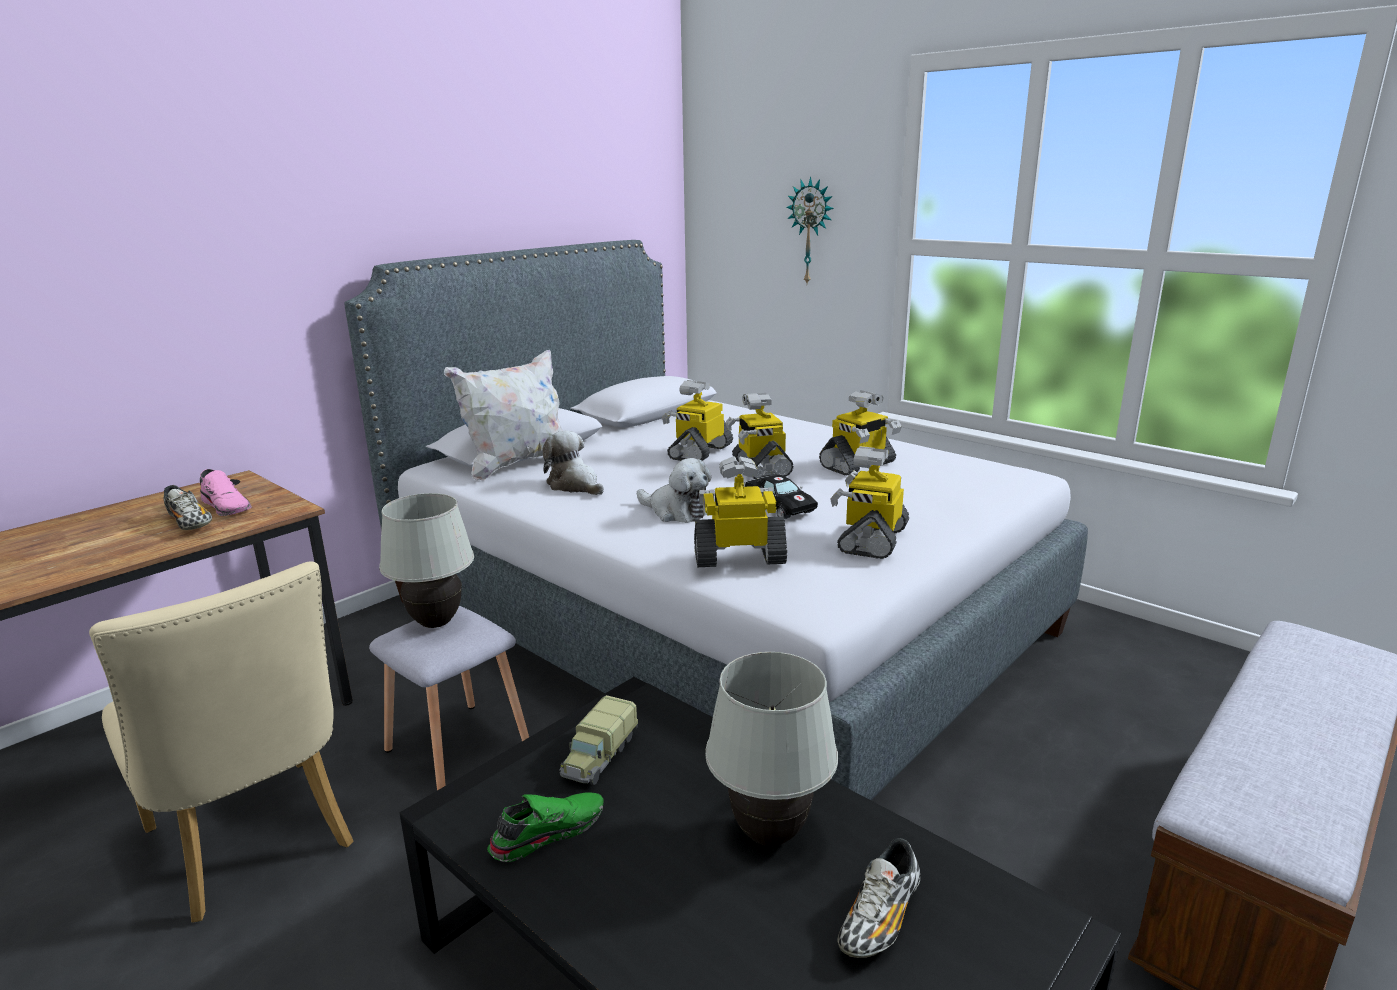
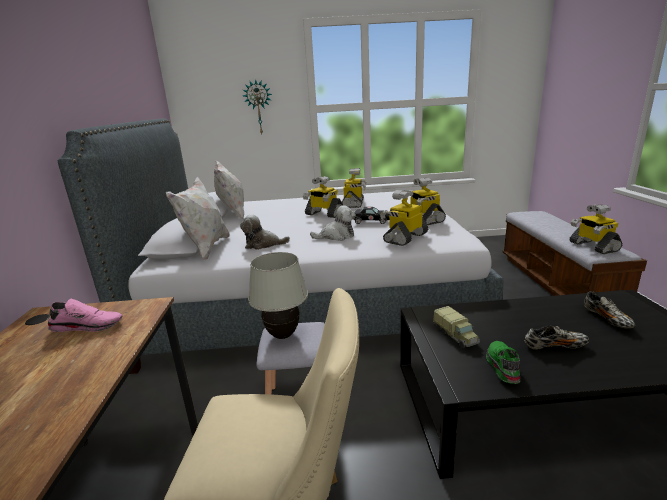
camera: 45 degrees left, 0 degrees up
shoe [163,485,212,530] -> shoe moved to [525,325,590,350]
toy robot [662,380,733,461] -> toy robot moved to [569,204,623,254]
white table lamp [705,652,838,846] -> none
none -> white pillow [214,160,244,219]

